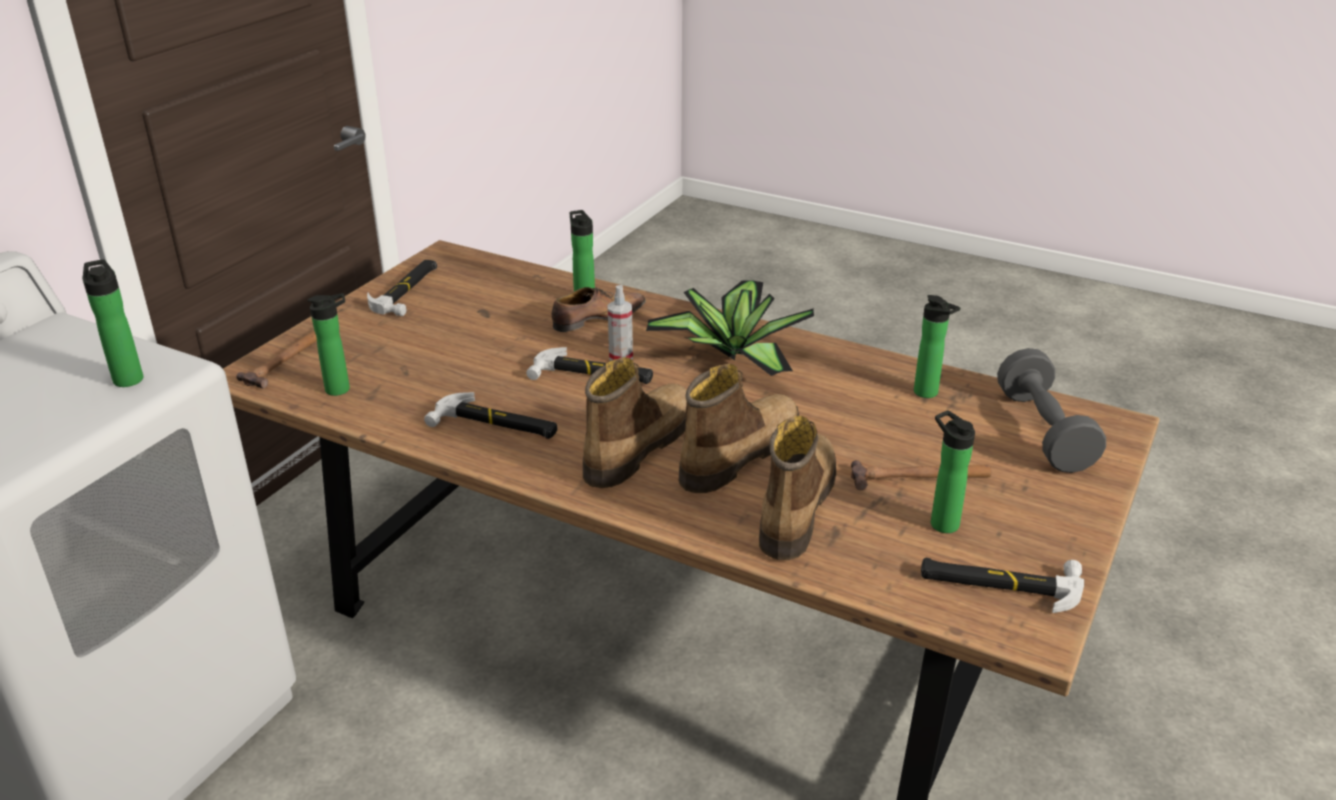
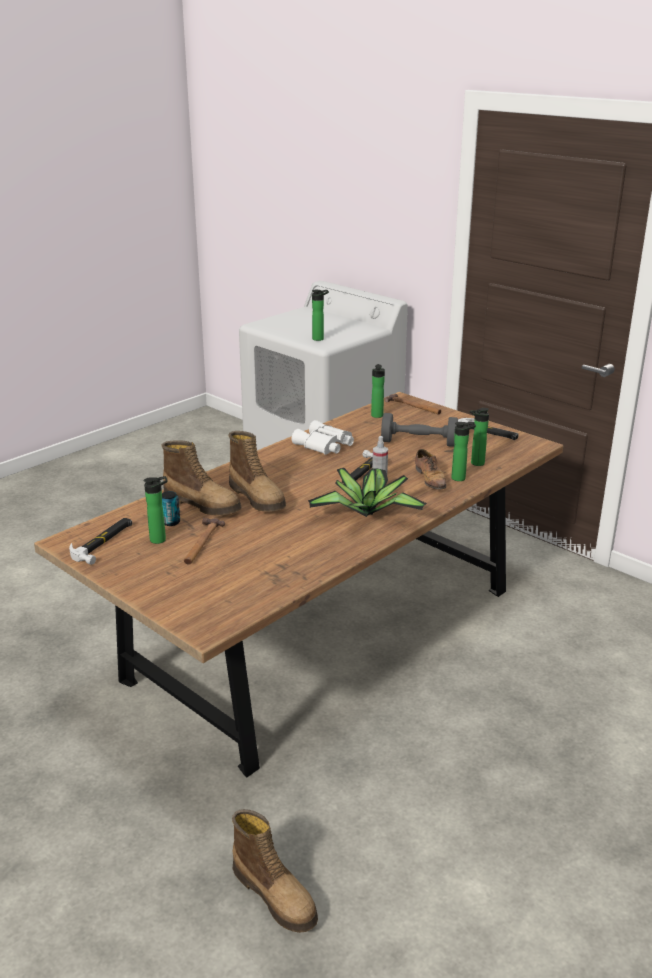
camera: 105 degrees right, 5 degrees down
hammer [424,392,557,439] -> white binoculars [292,420,354,455]
boot [583,357,687,488] -> boot moved to [232,809,318,933]
bottle [914,295,960,398] -> bottle moved to [470,408,489,466]
grey dumbbell [997,348,1106,473] -> grey dumbbell moved to [381,413,458,447]
none -> can [162,491,180,526]

